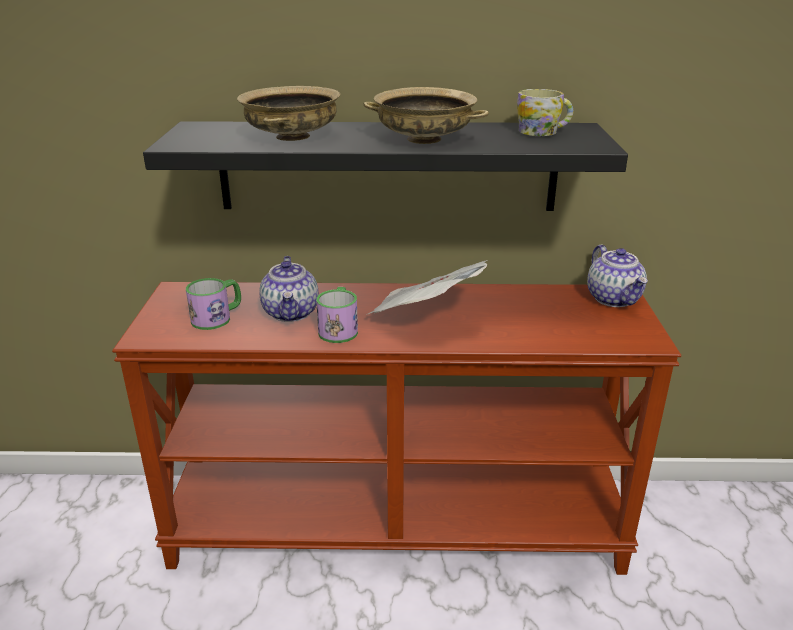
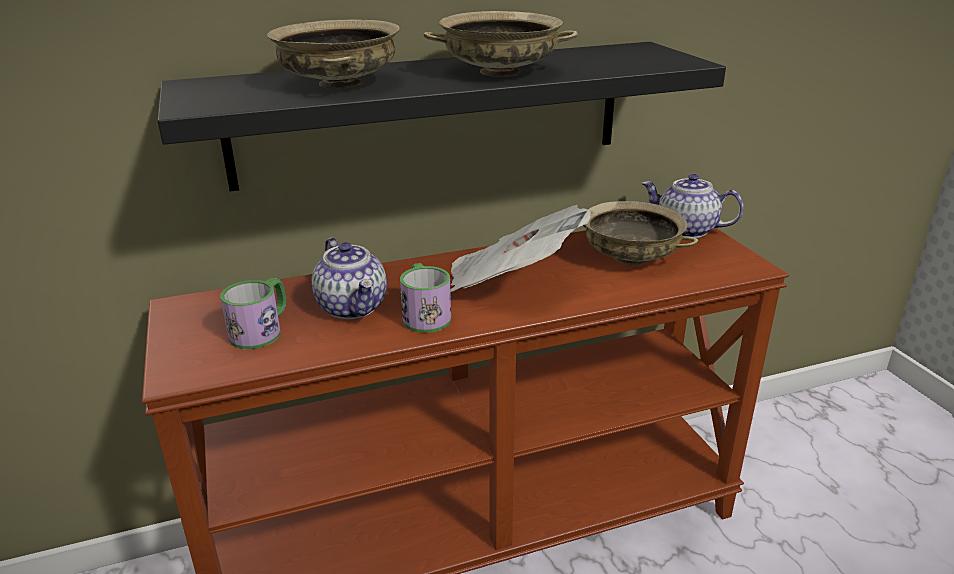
camera: 20 degrees left, 0 degrees up
mug [517,89,573,136] -> none
teapot [587,244,648,307] -> teapot turned 150 degrees clockwise [642,174,744,238]
none -> beige bowl [583,201,698,265]

